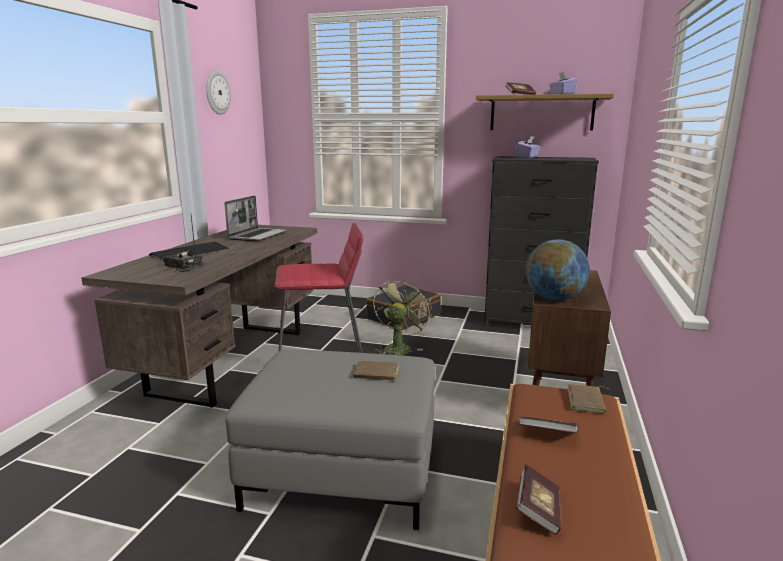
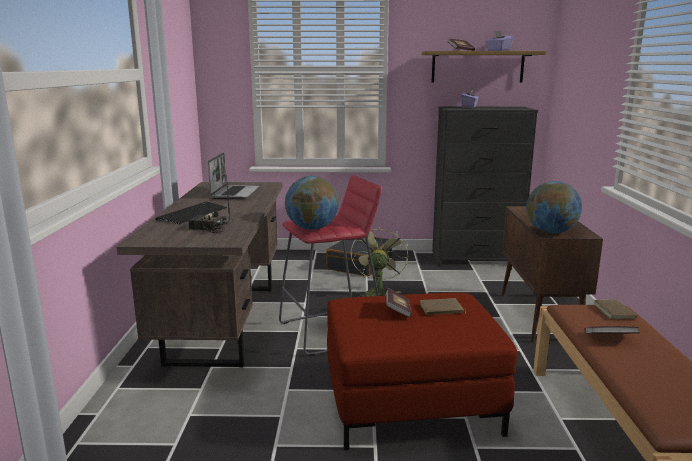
camera: 15 degrees left, 0 degrees up
wall clock [206,71,231,115] -> none
grey ottoman [225,350,435,530] -> red ottoman [327,293,517,450]
book [516,464,561,535] -> book moved to [385,288,412,317]
none -> globe [285,176,339,230]

